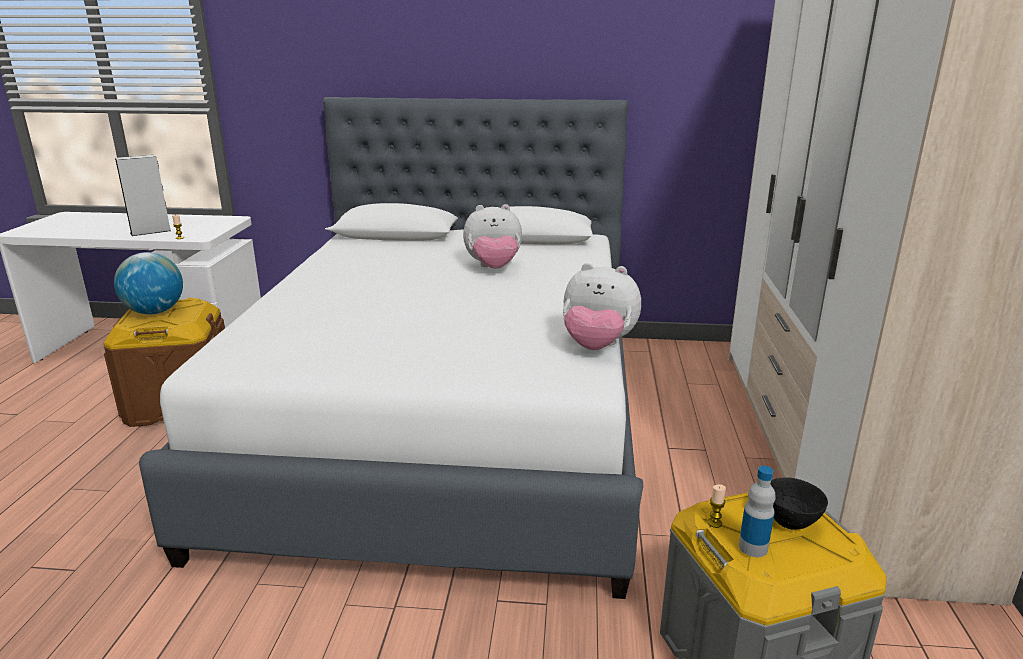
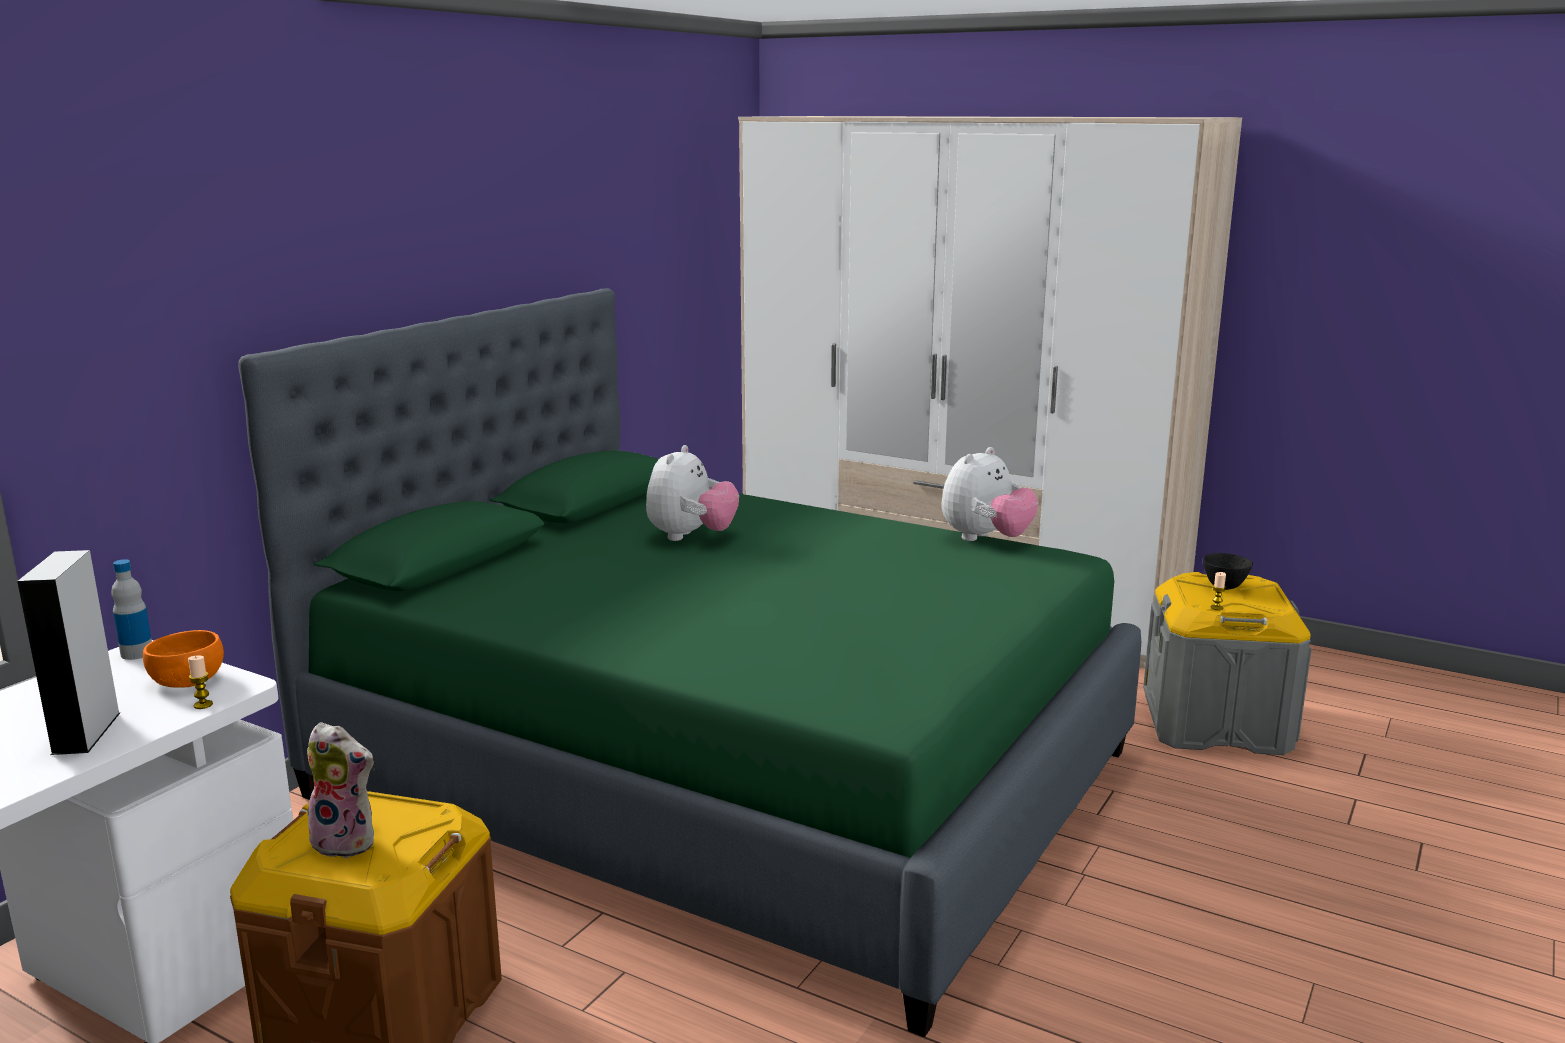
camera: 65 degrees left, 5 degrees down
globe [114,252,183,314] -> plush toy [307,722,375,858]
white bed [139,97,643,599] -> green bed [239,288,1141,1037]
bottle [739,466,776,557] -> bottle moved to [111,559,152,660]
none -> orange bowl [143,630,224,688]

